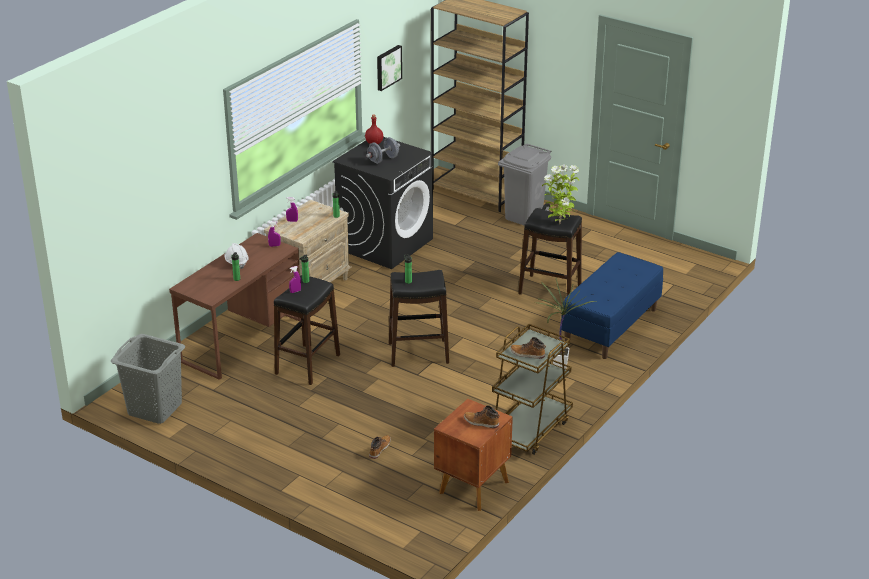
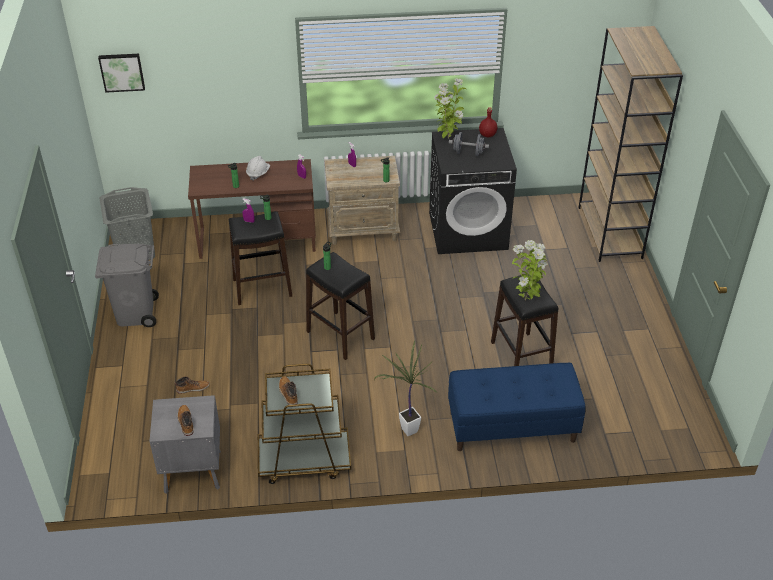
camera: 50 degrees right, 10 degrees up
picture [377,45,402,91] -> picture moved to [98,54,145,93]
brown nightstand [434,399,513,511] -> grey nightstand [149,395,221,494]
grey trash can [498,144,551,225] -> grey trash can moved to [95,244,159,327]
none -> potted plant [434,78,466,139]

